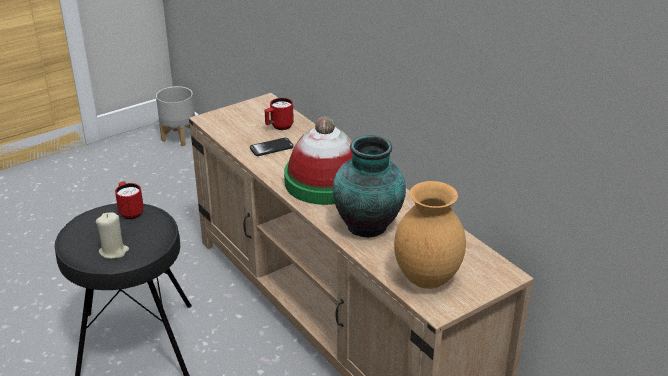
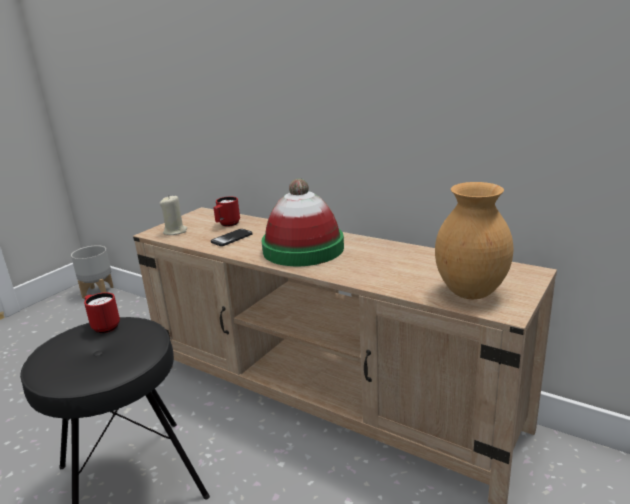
camera: 20 degrees left, 10 degrees down
beige candle [96,212,129,259] -> beige candle moved to [160,195,187,235]
vase [332,135,406,237] -> none

